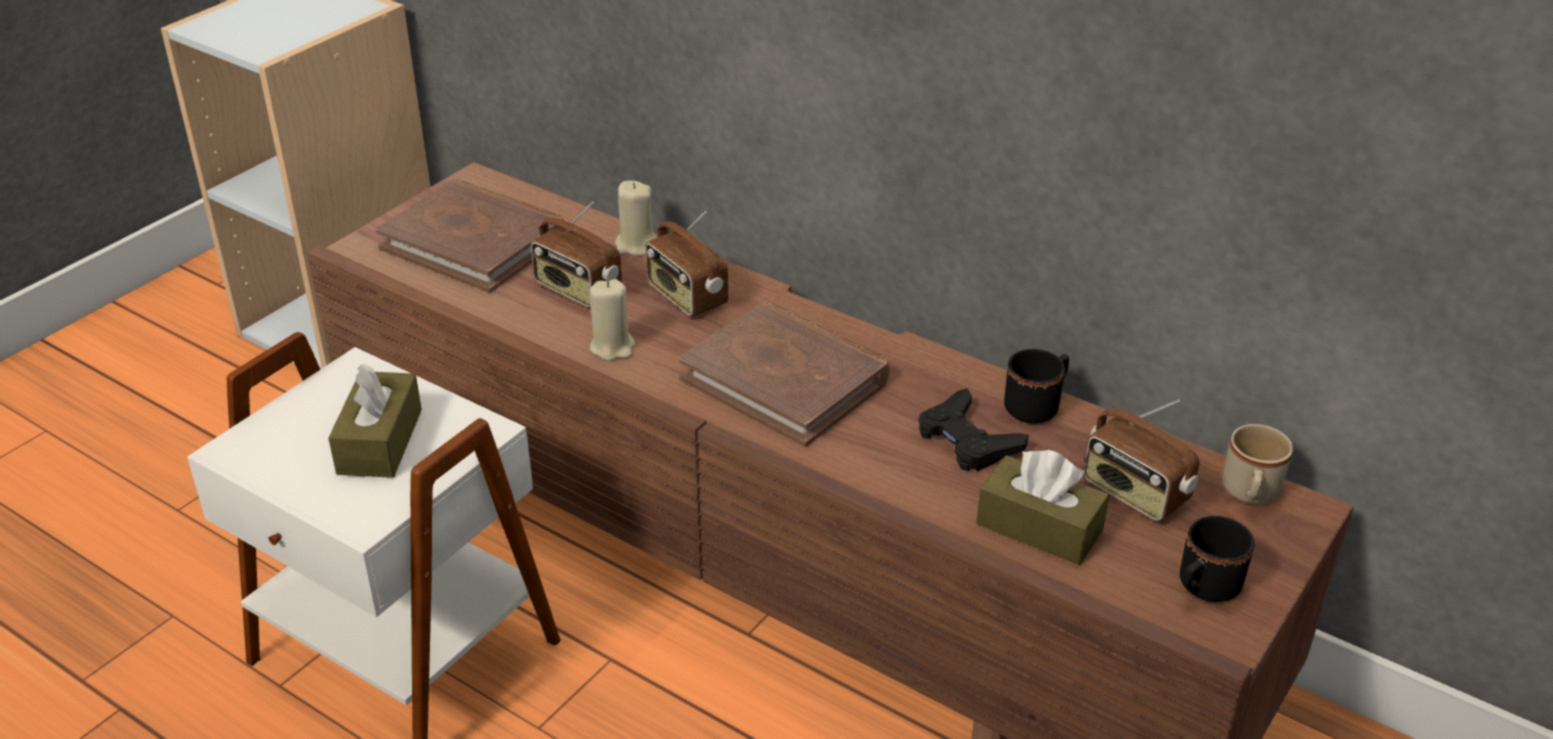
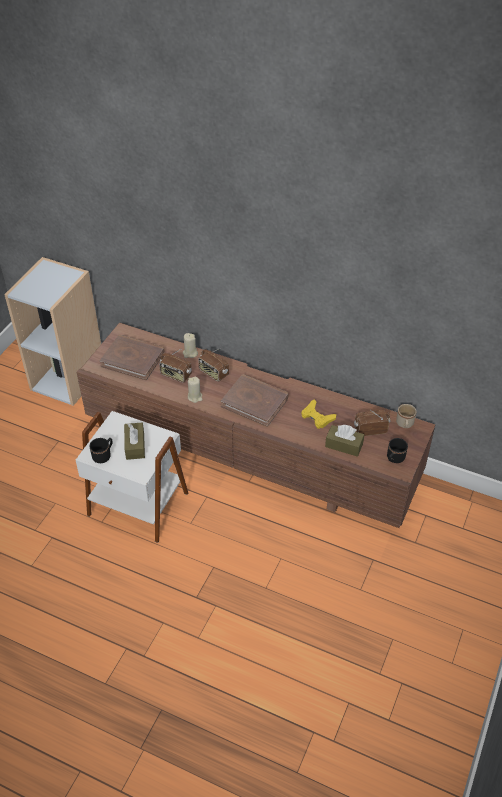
camera: 10 degrees left, 10 degrees up
black game controller [918,388,1029,471] -> yellow game controller [301,399,336,429]
black mug [1004,349,1069,424] -> black mug moved to [89,438,112,463]
radio [1083,399,1200,522] -> radio turned 135 degrees clockwise [354,409,390,436]

